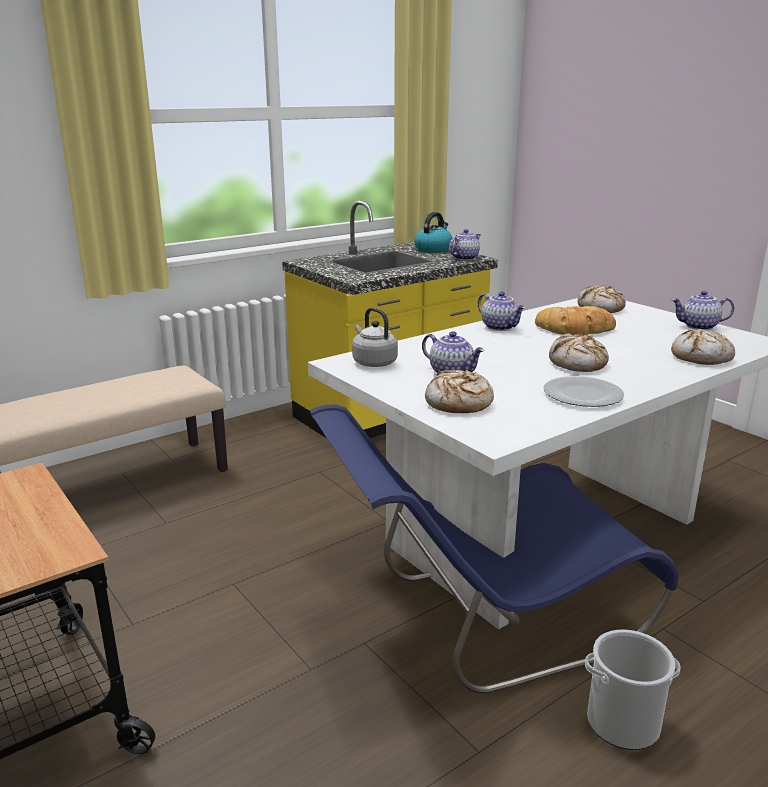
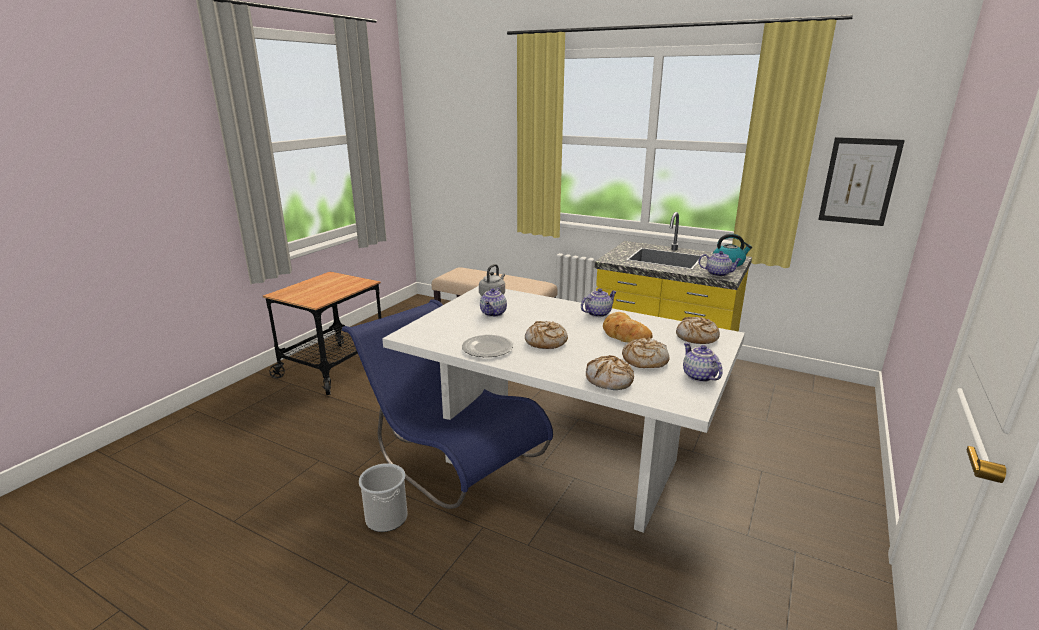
camera: 65 degrees right, 0 degrees up
bread [425,370,494,413] -> bread moved to [622,338,669,368]
teapot [478,291,526,331] -> teapot turned 150 degrees counterclockwise [581,288,617,317]
none -> picture [818,137,905,226]

